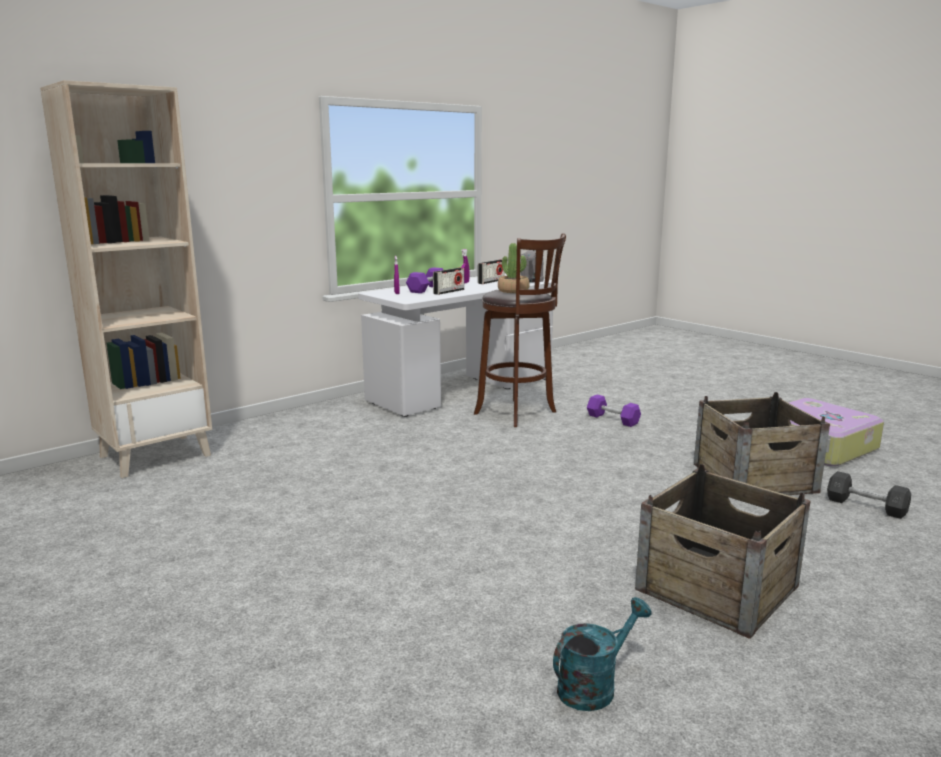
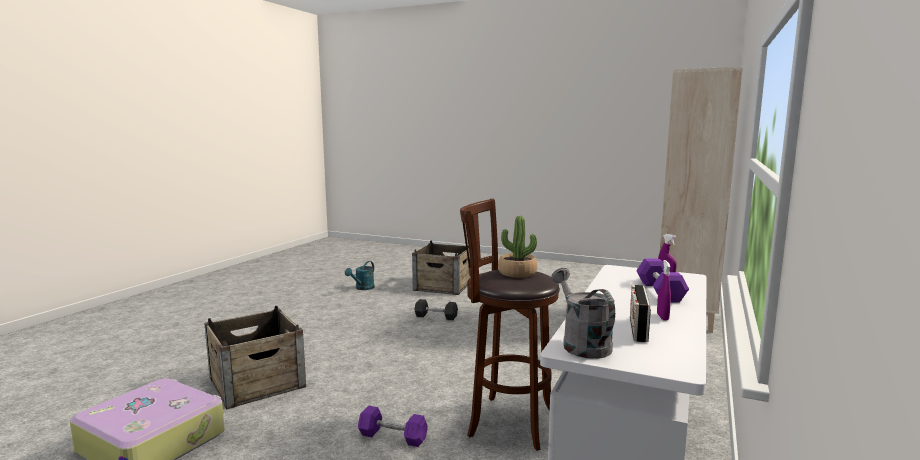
camera: 155 degrees right, 5 degrees down
radio [433,268,464,295] -> none
crate [635,464,811,639] -> crate moved to [412,241,471,295]
grey dumbbell [827,471,911,519] -> grey dumbbell moved to [414,299,458,320]

